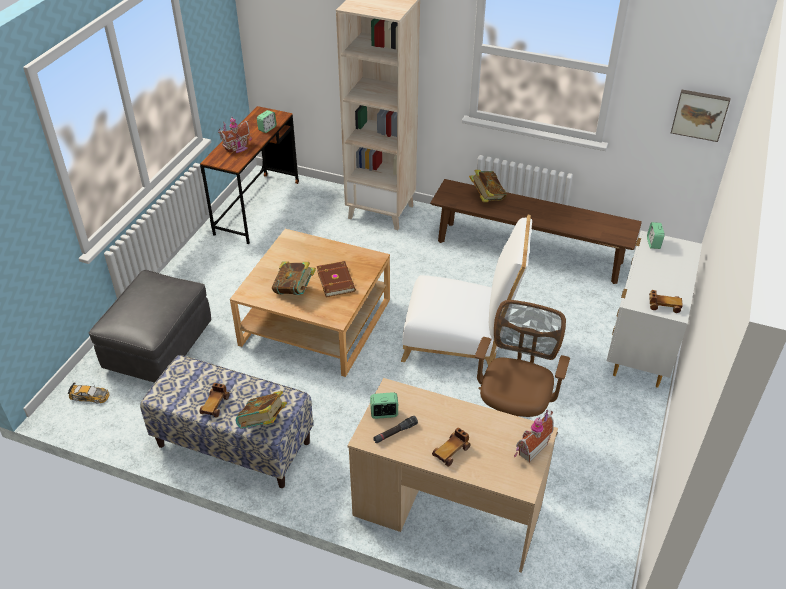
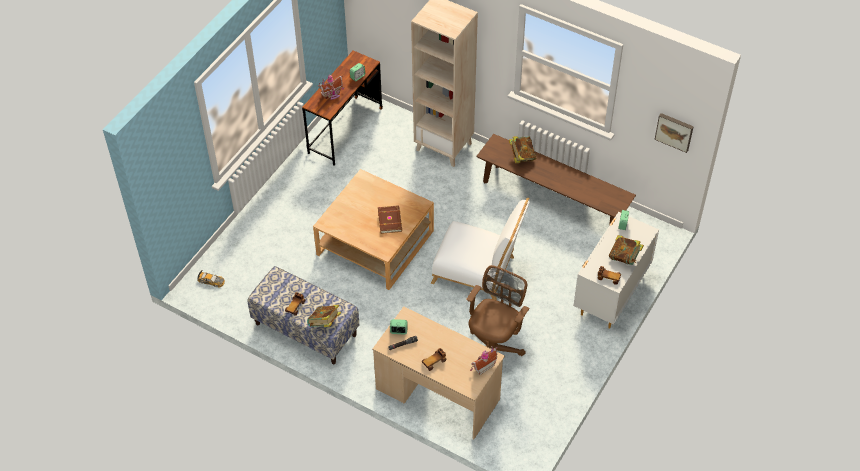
camera: 10 degrees right, 10 degrees up
grey ottoman [88,270,211,383] -> none
book [272,261,316,295] -> book moved to [609,235,644,265]

